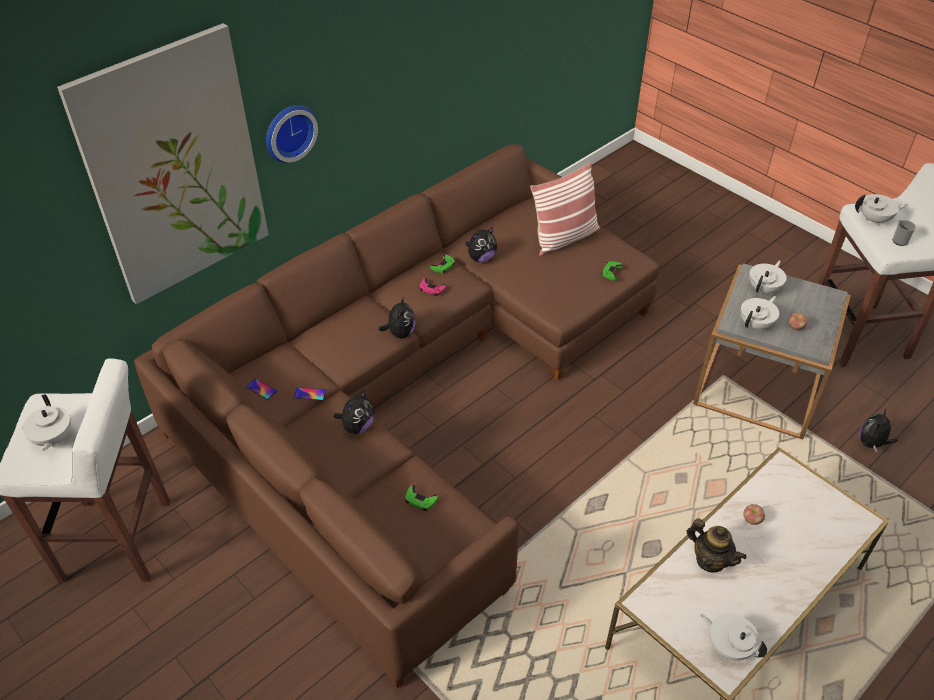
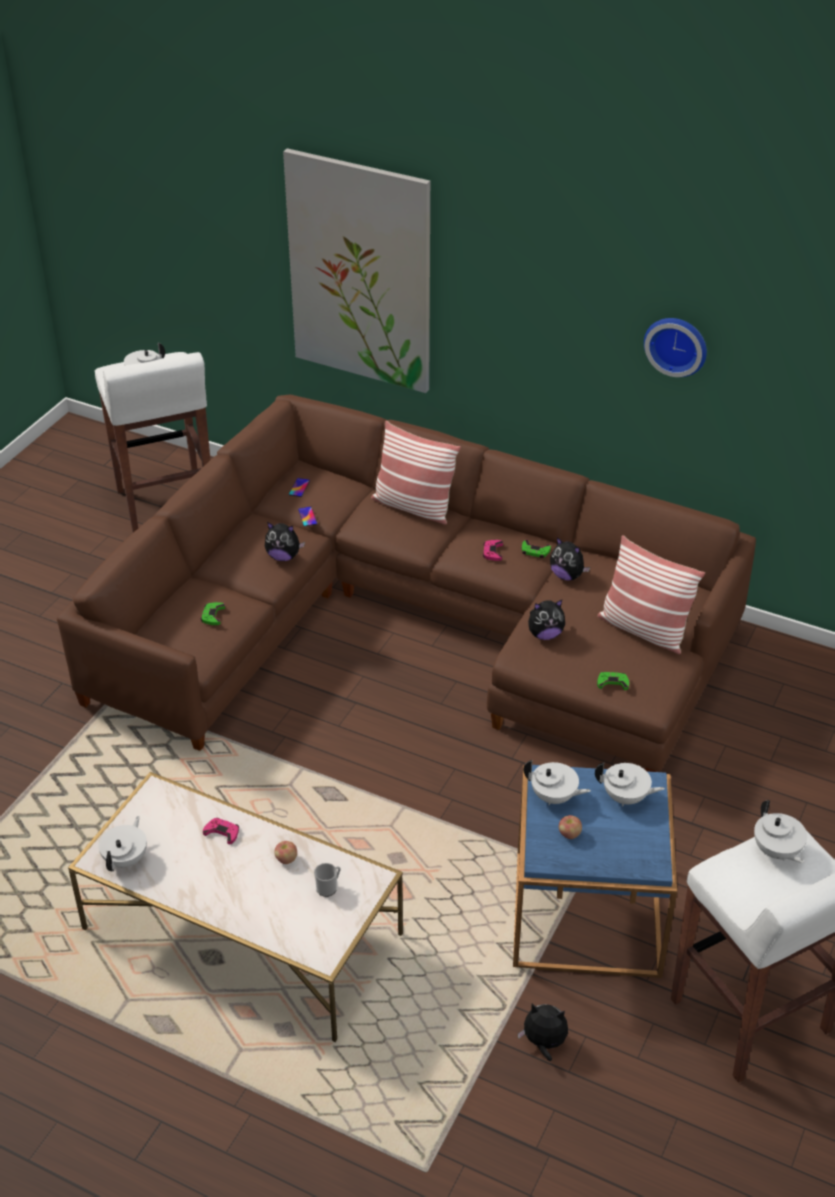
camera: 70 degrees right, 5 degrees down
wall clock [266,105,318,163] -> wall clock moved to [644,318,707,377]
plush toy [379,296,415,339] -> plush toy moved to [528,600,565,640]
teapot [687,518,747,572] -> pink game controller [203,818,239,844]
grey side table [693,263,851,440] -> blue side table [513,765,677,978]
mug [892,220,916,246] -> mug moved to [314,863,341,897]
none -> pillow [371,421,461,525]

